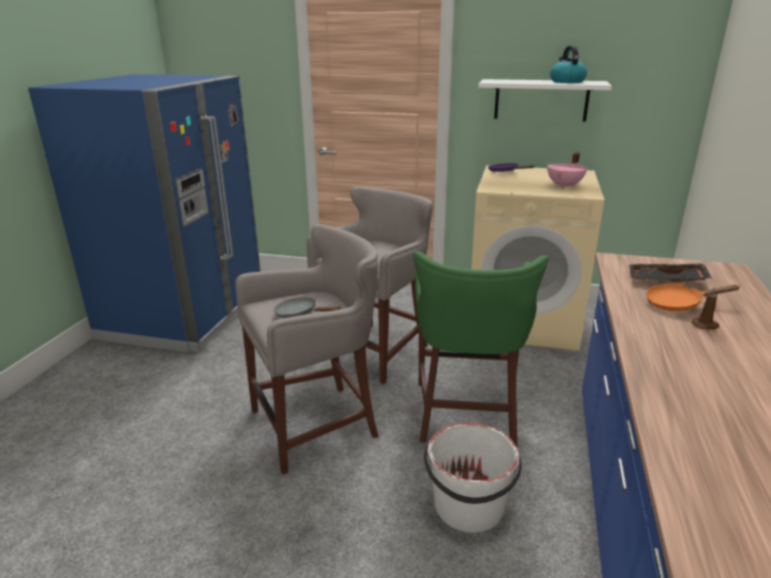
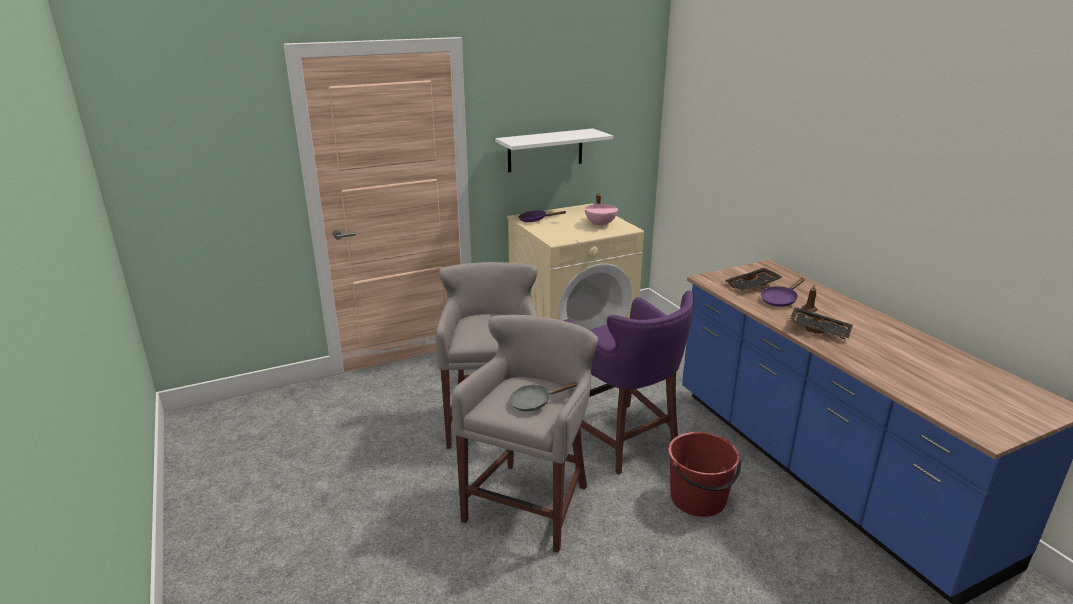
camera: 40 degrees left, 0 degrees up
blue fridge [28,74,261,353] -> none
green stool [413,251,549,447] -> purple stool [563,290,694,475]
white bucket [424,422,522,533] -> red bucket [668,432,741,517]
kettle [550,45,587,83] -> none
orange frying pan [646,284,739,311] -> purple frying pan [761,278,805,307]
none -> black tray [789,307,853,339]

